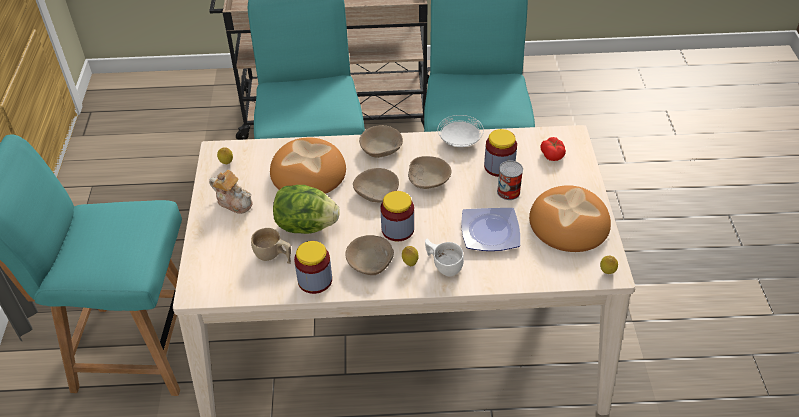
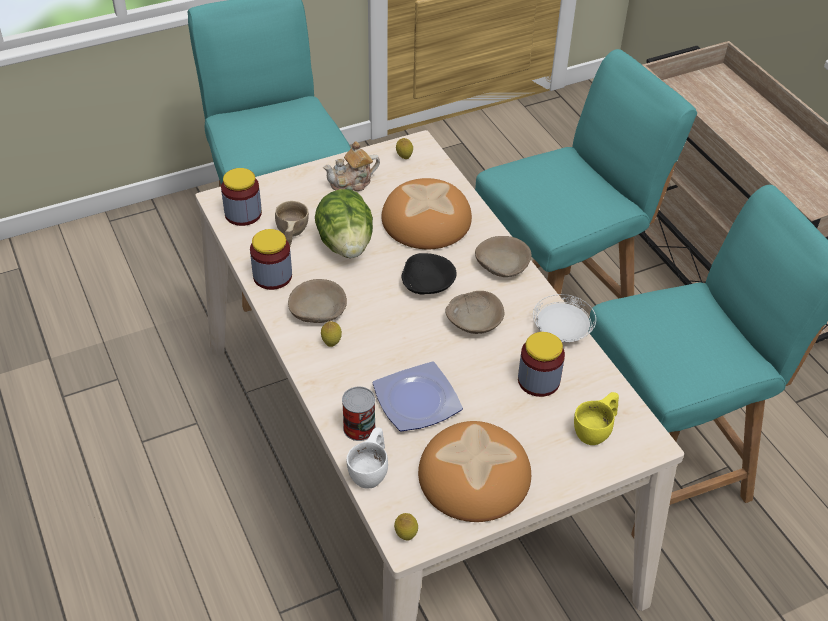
camera: 65 degrees right, 0 degrees up
teapot [209,170,253,214] -> teapot turned 60 degrees clockwise [323,141,380,191]
beige bowl [353,168,399,202] -> black bowl [402,253,457,294]
jar [380,191,414,241] -> jar moved to [221,168,262,226]
white cup [425,239,464,277] -> white cup moved to [347,427,388,489]
can [497,160,523,200] -> can moved to [342,387,376,441]
tomato [540,137,566,161] -> yellow cup [574,392,619,445]

